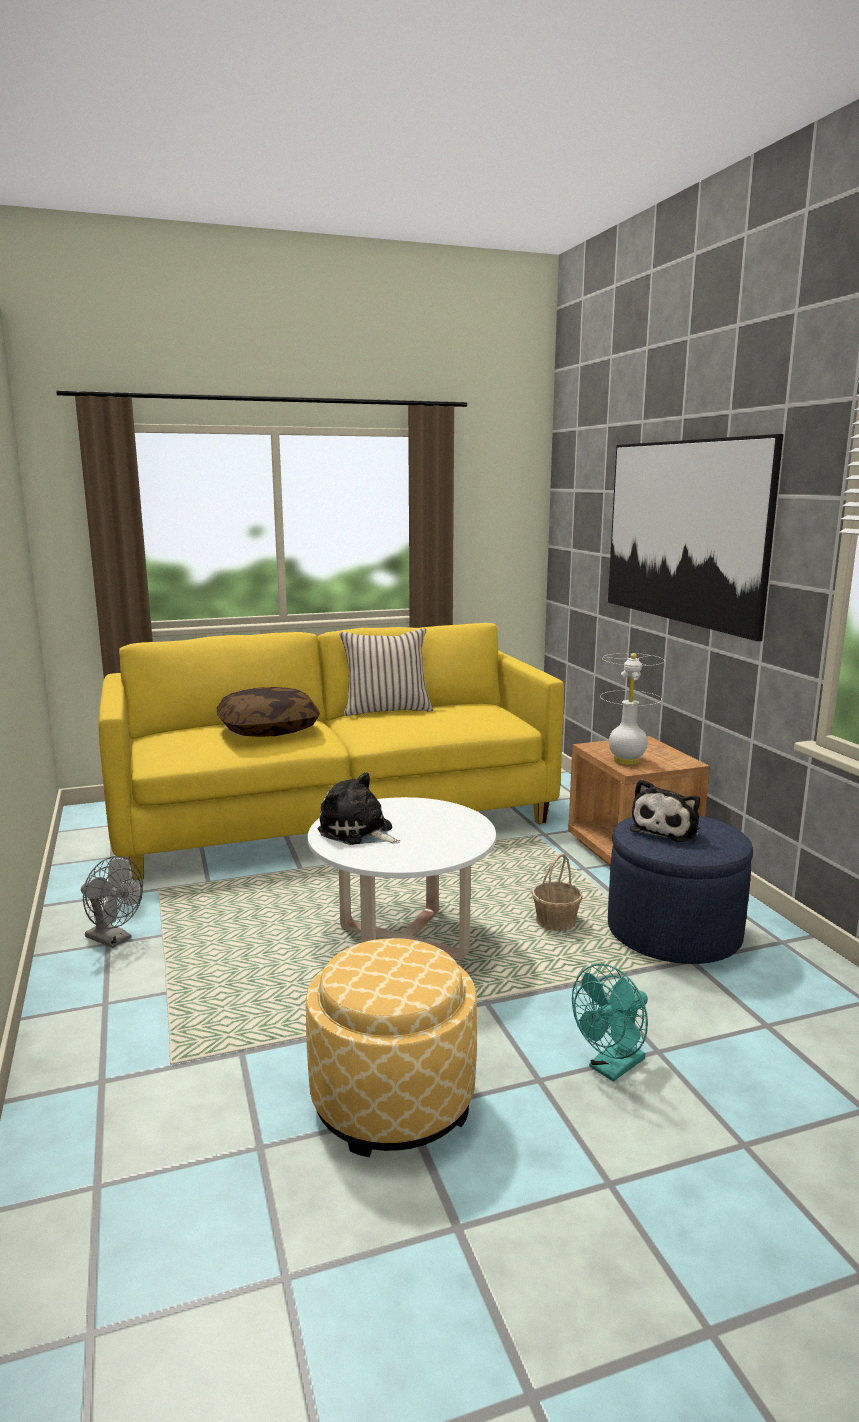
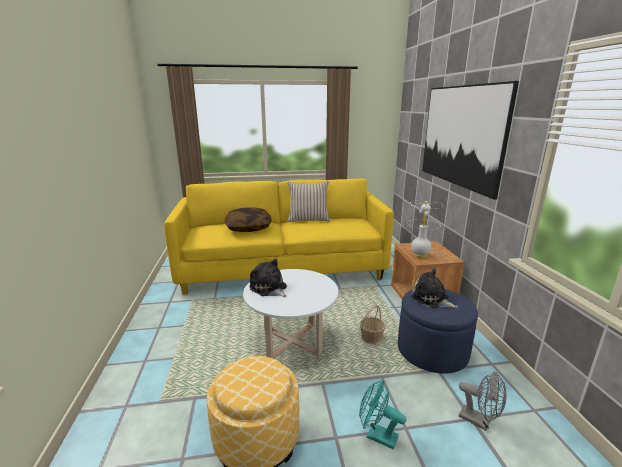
camera: 10 degrees right, 5 degrees up
grey fan [81,856,143,948] -> grey fan moved to [459,371,506,431]
turquoise fan [572,964,648,1082] -> turquoise fan turned 60 degrees clockwise [359,380,406,450]
plush toy [630,779,700,842] -> plush toy turned 90 degrees clockwise [411,268,458,308]

